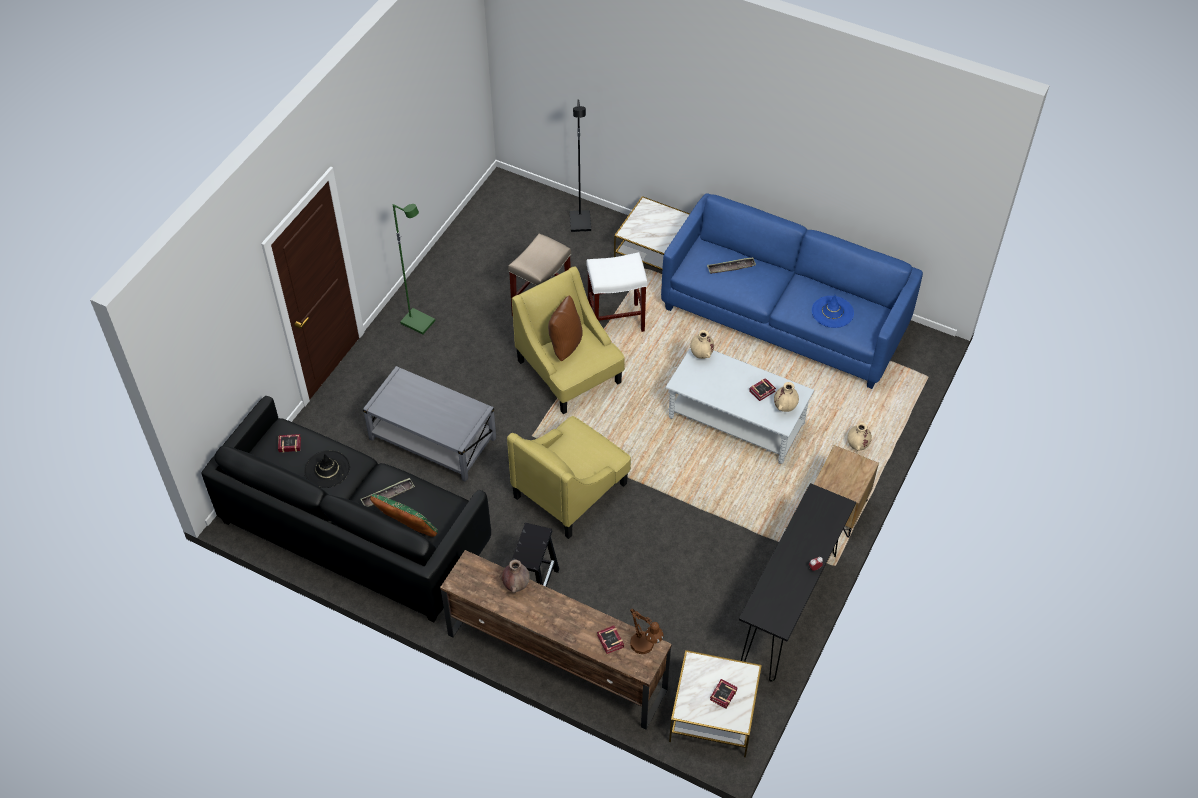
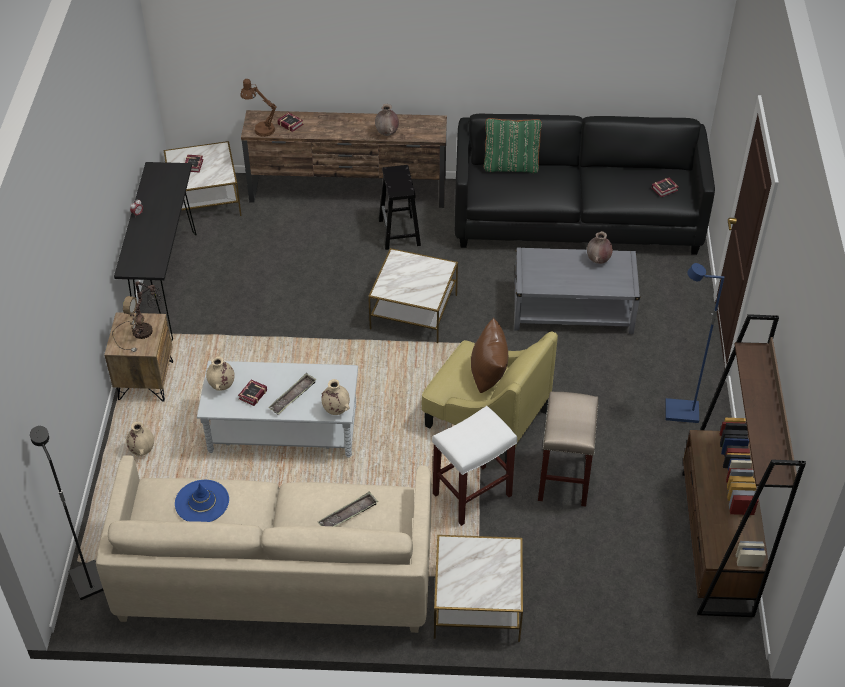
camera: 155 degrees right, 5 degrees down
black hat [304,450,350,488] -> none
tray [361,478,415,507] -> tray moved to [268,373,317,415]
green floor lamp [393,204,435,335] -> blue floor lamp [665,263,724,423]
yellow armchair [507,416,631,539] -> side table [368,248,458,343]
black floor lamp [570,99,591,232] -> black floor lamp moved to [30,426,104,600]
blue sofa [661,193,923,389] -> beige sofa [96,455,431,633]
none -> table lamp [112,281,163,352]
none -> brown vase [587,231,613,264]
none -> brown bookcase [682,314,806,617]

